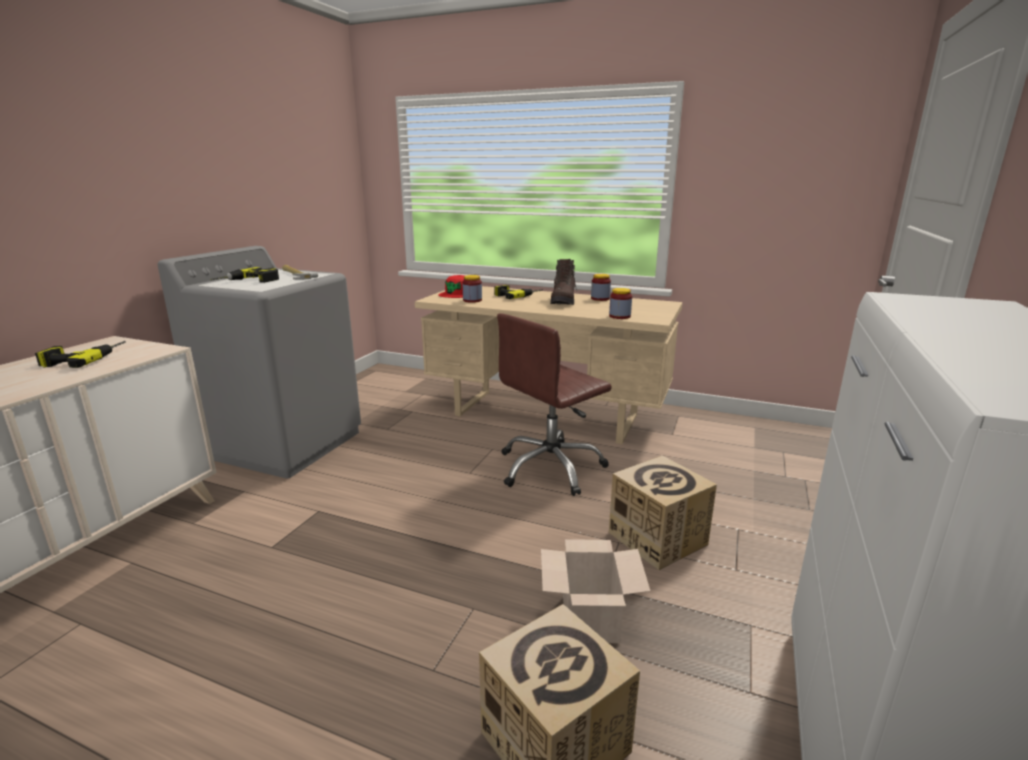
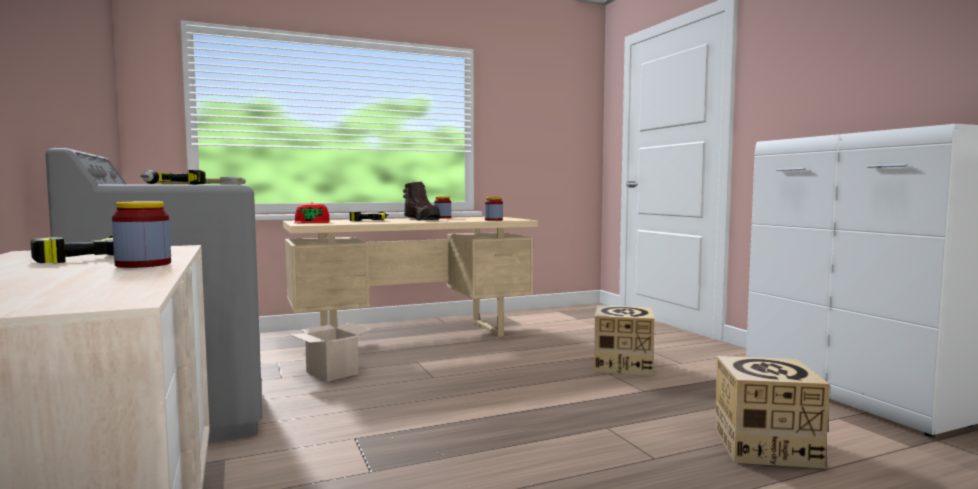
camera: 45 degrees left, 15 degrees down
jar [463,275,482,303] -> jar moved to [112,201,171,268]
brown office chair [497,313,612,496] -> none
cardboard box [541,539,650,643] -> cardboard box moved to [289,323,372,382]

